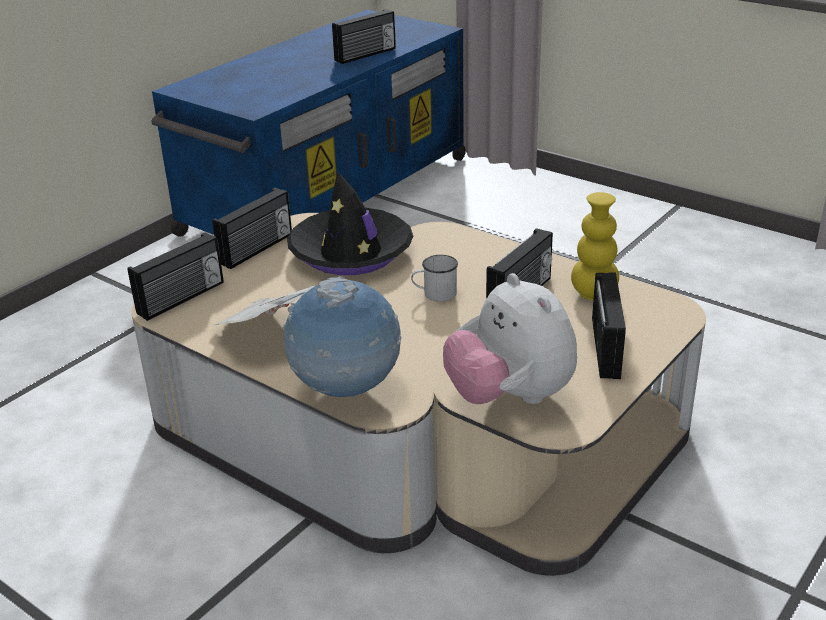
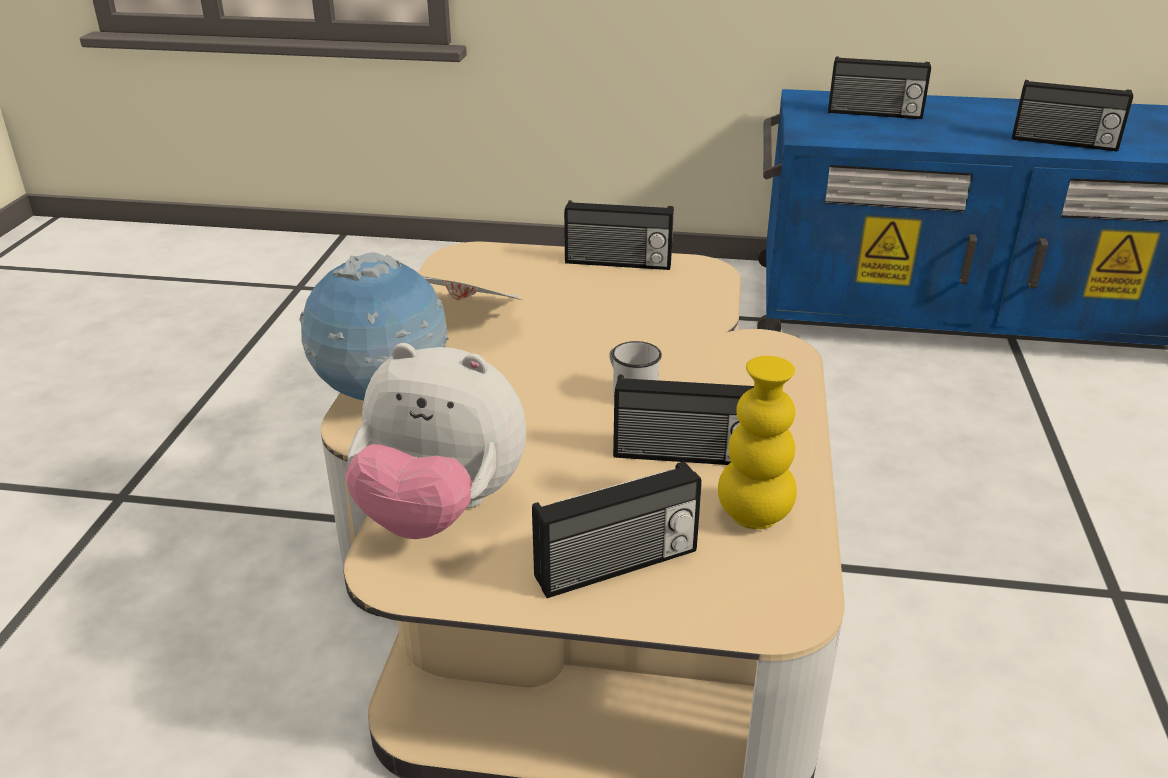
camera: 60 degrees right, 0 degrees up
radio [128,233,224,321] -> radio moved to [828,56,931,119]
black hat [287,171,413,275] -> none
plush toy [443,273,577,404] -> plush toy turned 105 degrees counterclockwise [345,343,526,539]

